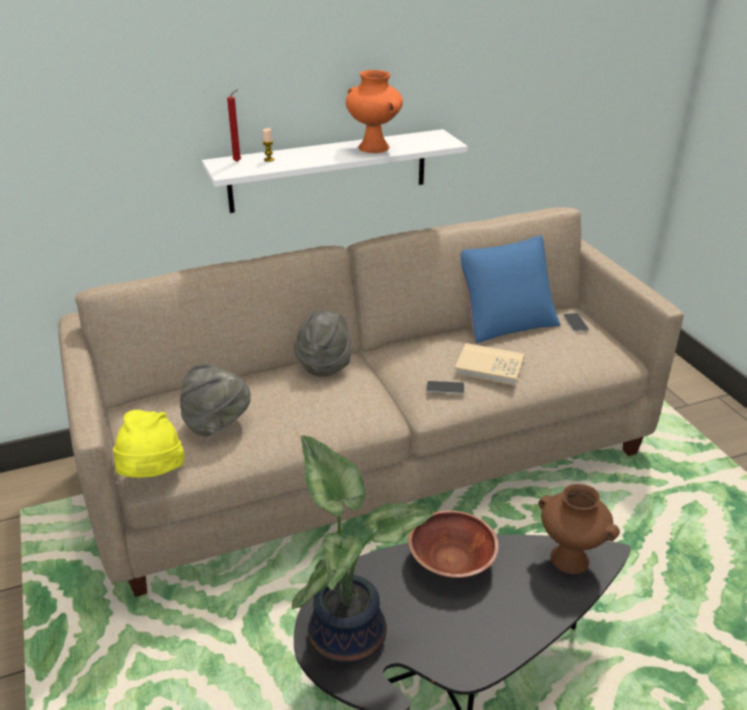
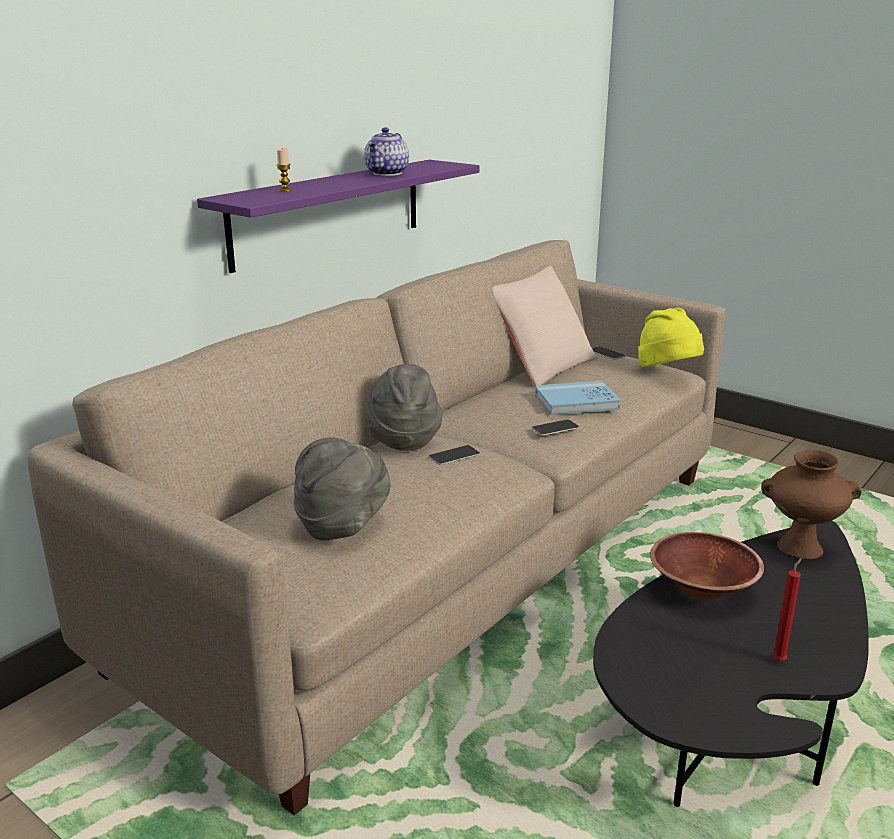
camera: 30 degrees left, 10 degrees down
yellow hat [113,410,185,478] -> yellow hat moved to [638,307,704,367]
white shelf [202,129,468,213] -> purple shelf [197,160,479,273]
red candle [227,89,241,162] -> red candle moved to [772,558,802,661]
potted plant [292,435,434,664] -> none
orange vase [346,70,403,153] -> teapot [364,127,409,176]
beige book [454,343,524,386] -> blue book [535,381,621,415]
blue pillow [461,235,560,343] -> beige pillow [493,266,597,385]
none -> phone [428,445,481,465]

